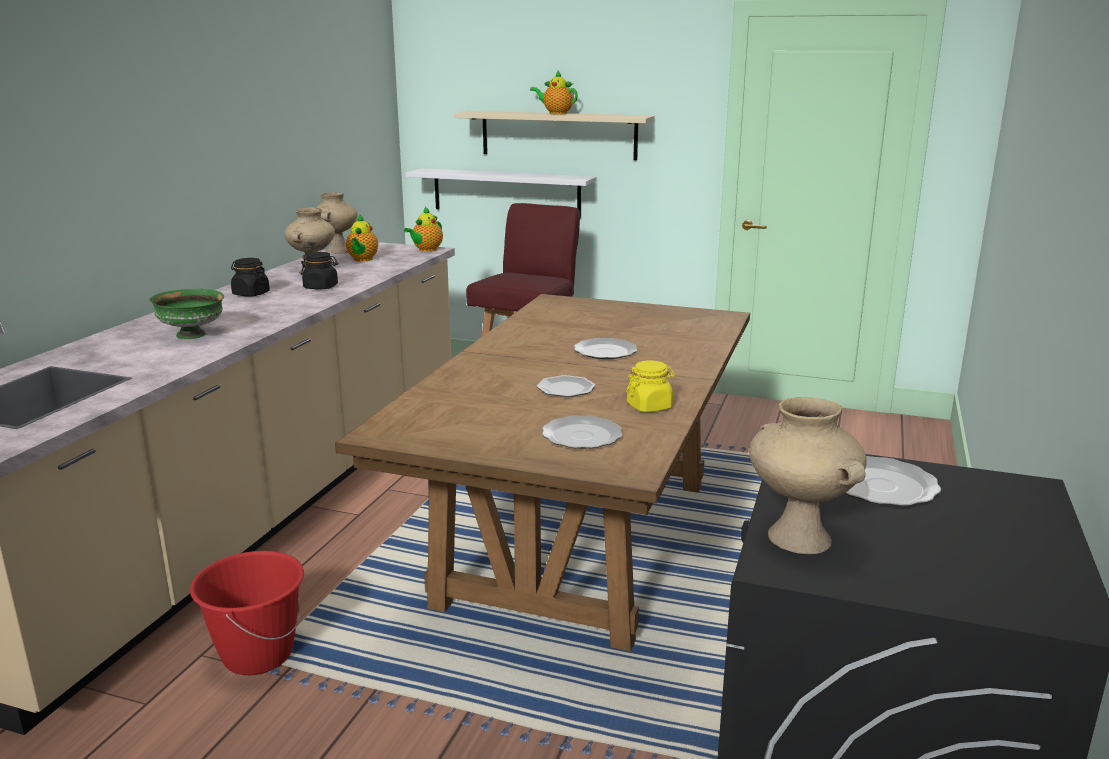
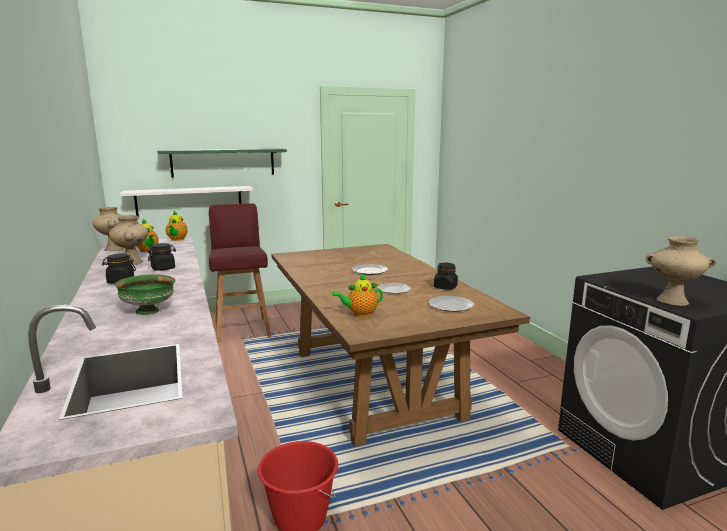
camera: 40 degrees left, 5 degrees down
beige shelf [454,111,655,160] -> green shelf [157,148,287,178]
teapot [530,70,578,114] -> teapot moved to [332,274,383,317]
yellow jar [626,360,675,412] -> black jar [434,263,458,290]
plate [845,456,941,506] -> none

